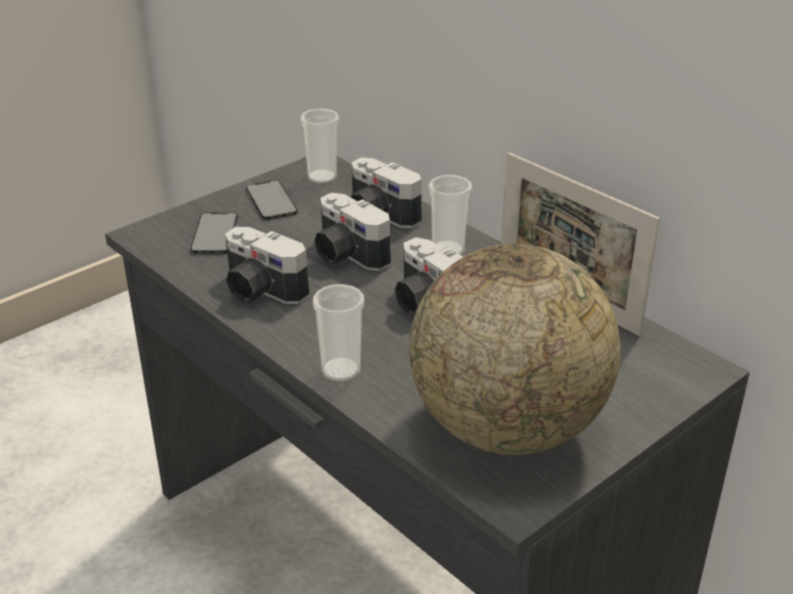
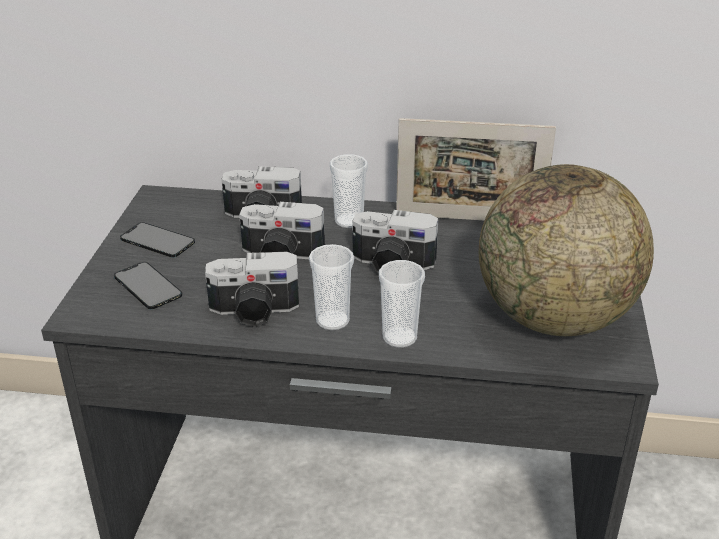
camera: 40 degrees left, 0 degrees up
cup [300,108,339,184] -> cup moved to [309,244,354,330]

